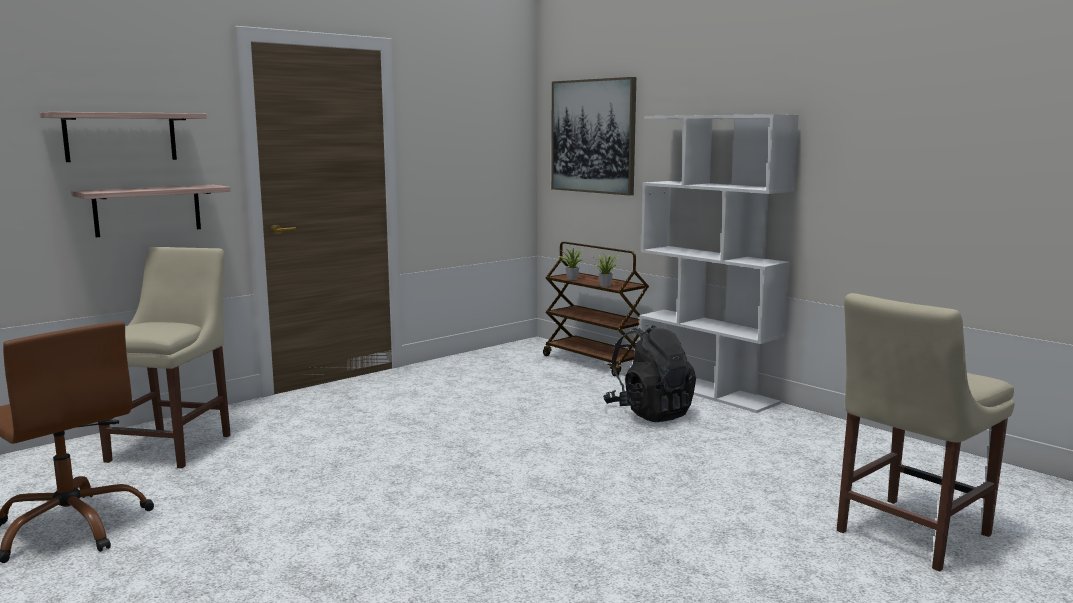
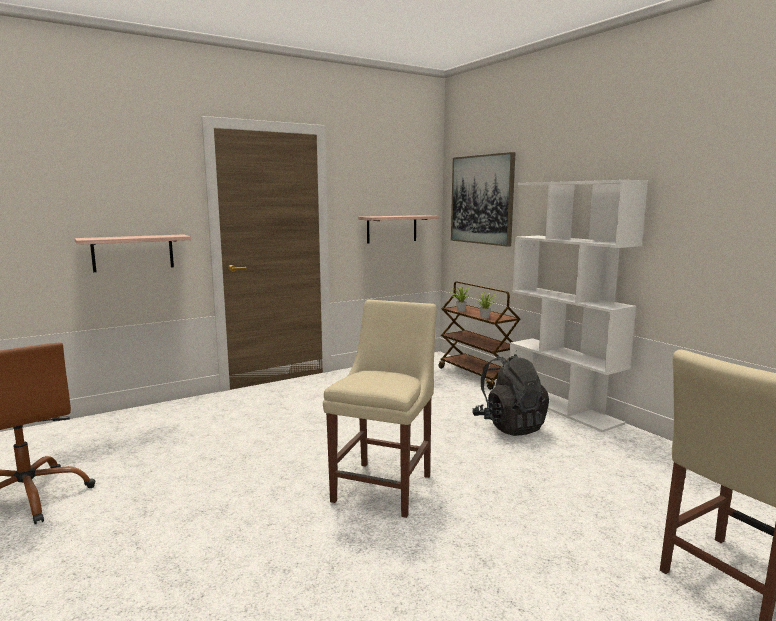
camera: 10 degrees right, 0 degrees up
shelf [40,112,207,162] -> shelf moved to [358,215,439,243]
beige chair [99,247,231,468] -> beige chair moved to [323,299,437,518]

